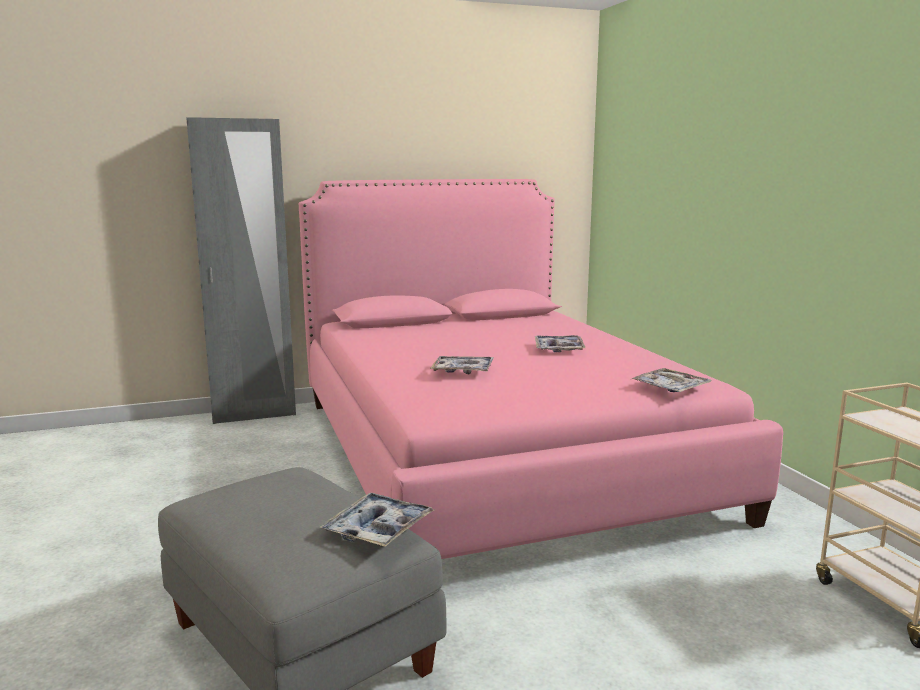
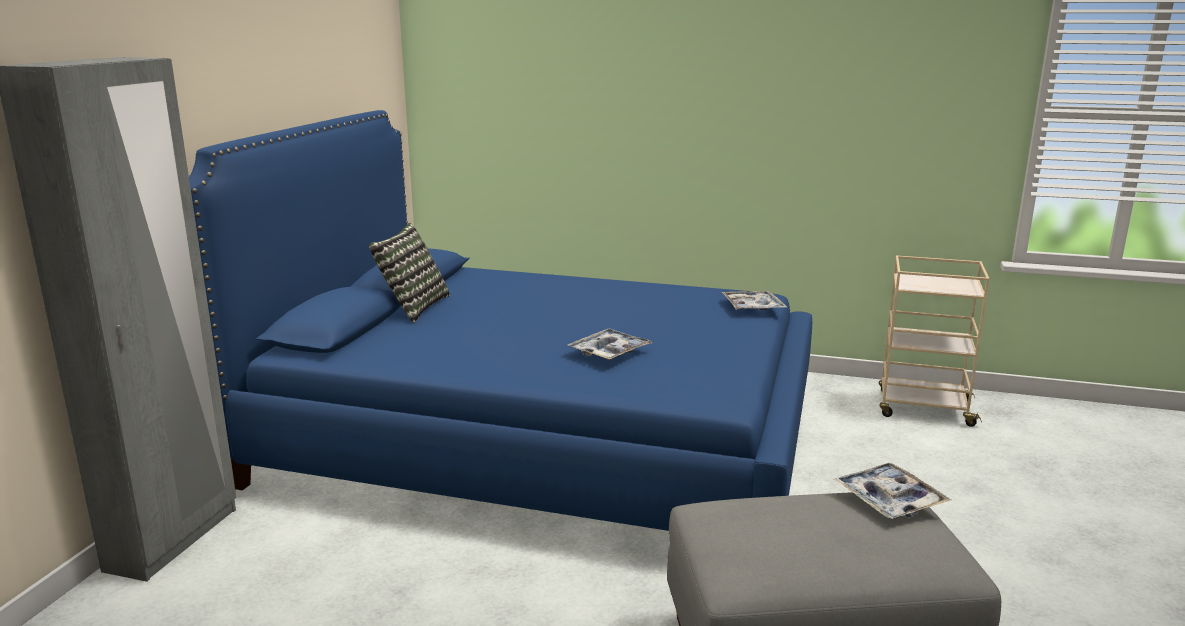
camera: 55 degrees left, 5 degrees up
pink bed [299,179,783,559] -> blue bed [189,110,812,531]
tray [535,335,585,352] -> none
none -> pillow [369,223,450,323]

